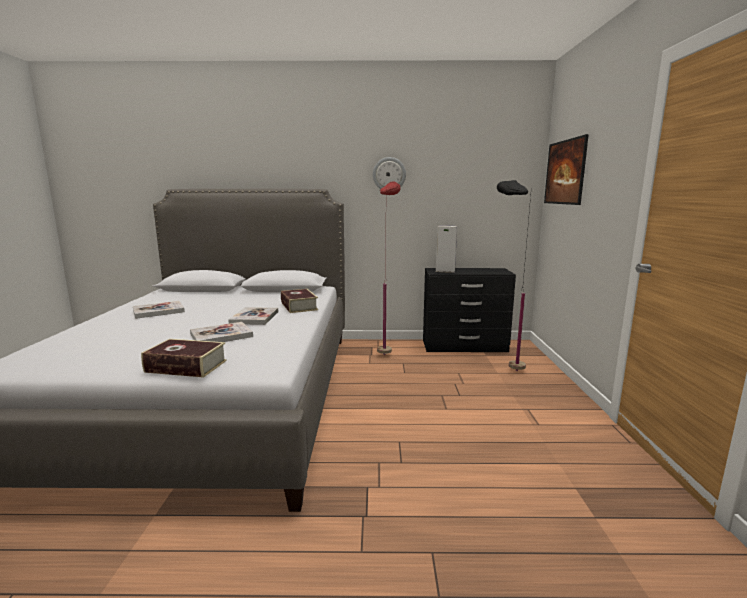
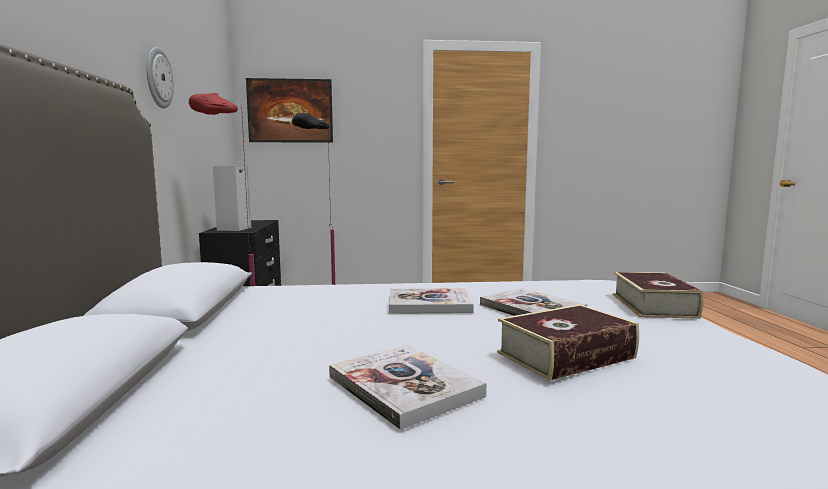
camera: 95 degrees left, 5 degrees down
book [281,289,318,313] -> book moved to [497,304,639,381]

